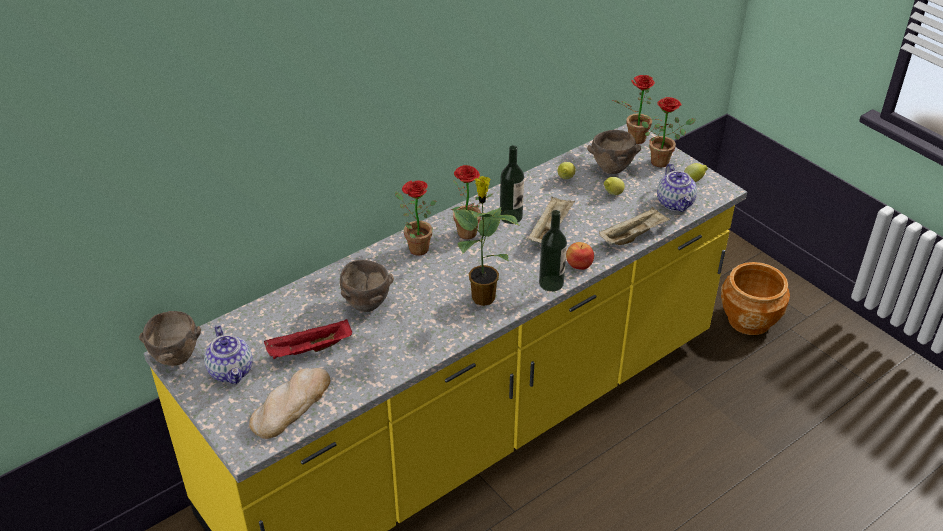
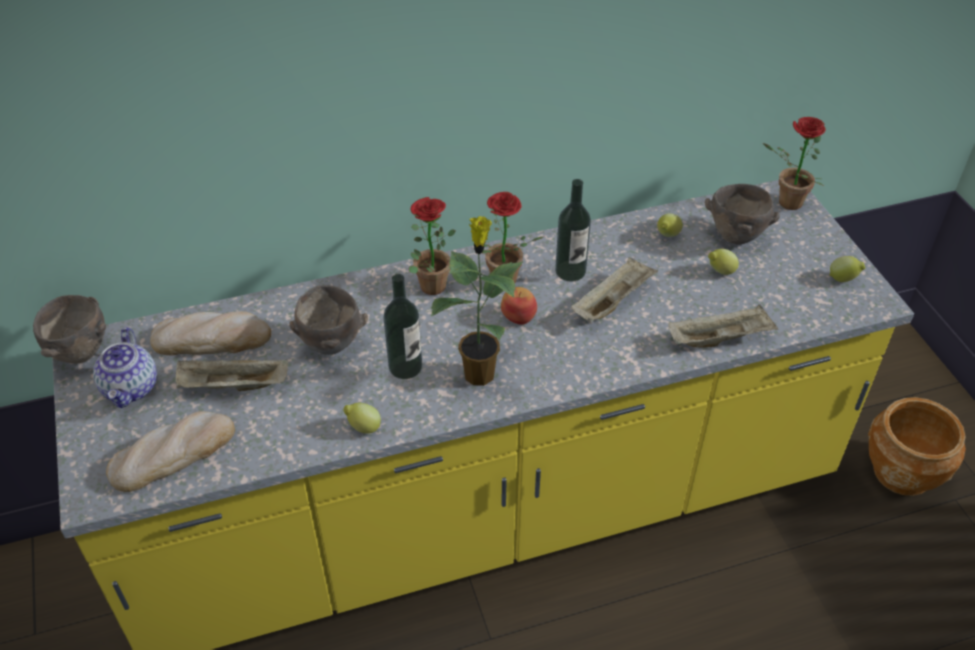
camera: 20 degrees right, 5 degrees up
red tray [264,319,352,359] -> beige tray [176,359,288,391]
bottle [539,210,567,292] -> bottle moved to [384,274,422,379]
apple [566,242,594,270] -> apple moved to [501,287,537,325]
potted plant [642,97,696,167] -> none
teapot [657,163,697,212] -> none
none -> bread [150,311,271,355]
none -> lemon [343,403,381,434]

